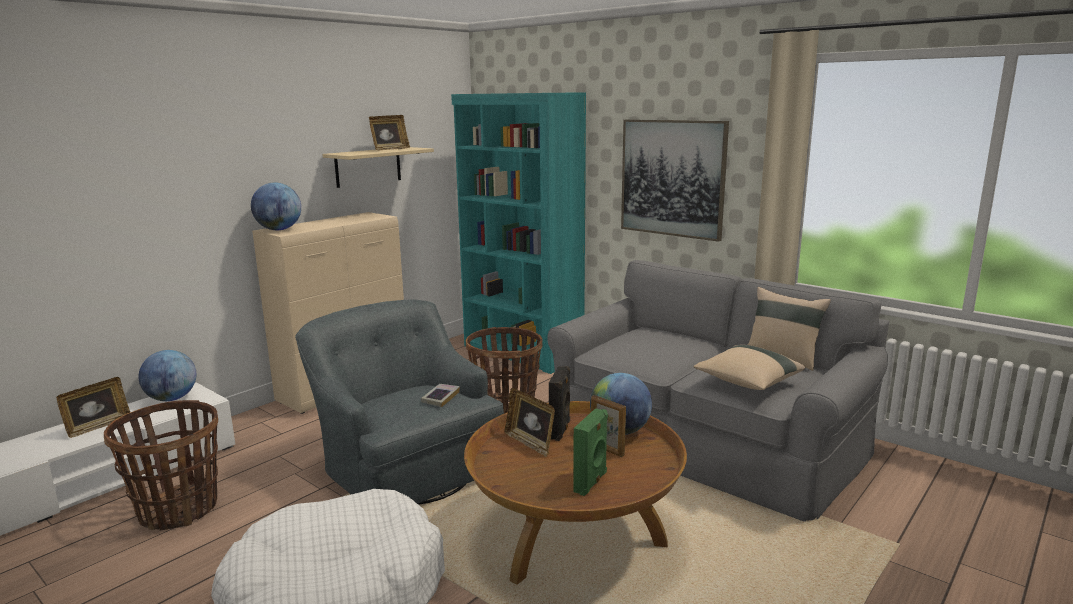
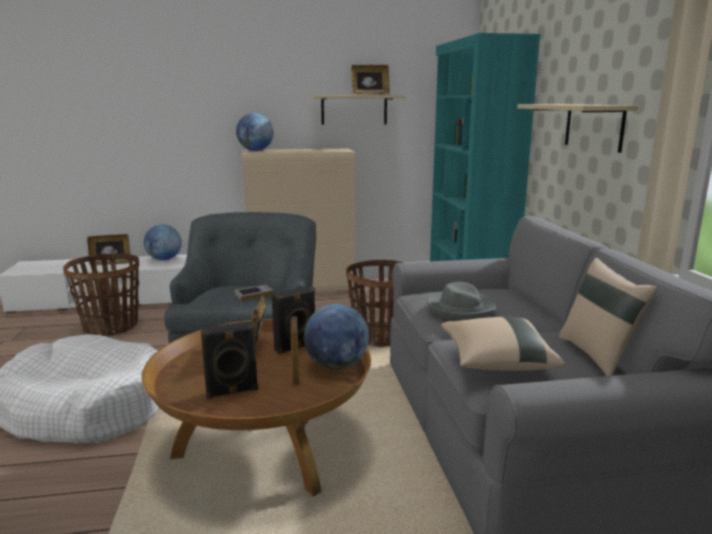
camera: 40 degrees right, 0 degrees up
green speaker [573,408,608,496] -> black speaker [201,321,258,398]
picture [621,119,729,242] -> beige shelf [517,104,638,153]
none -> grey hat [427,282,496,319]

